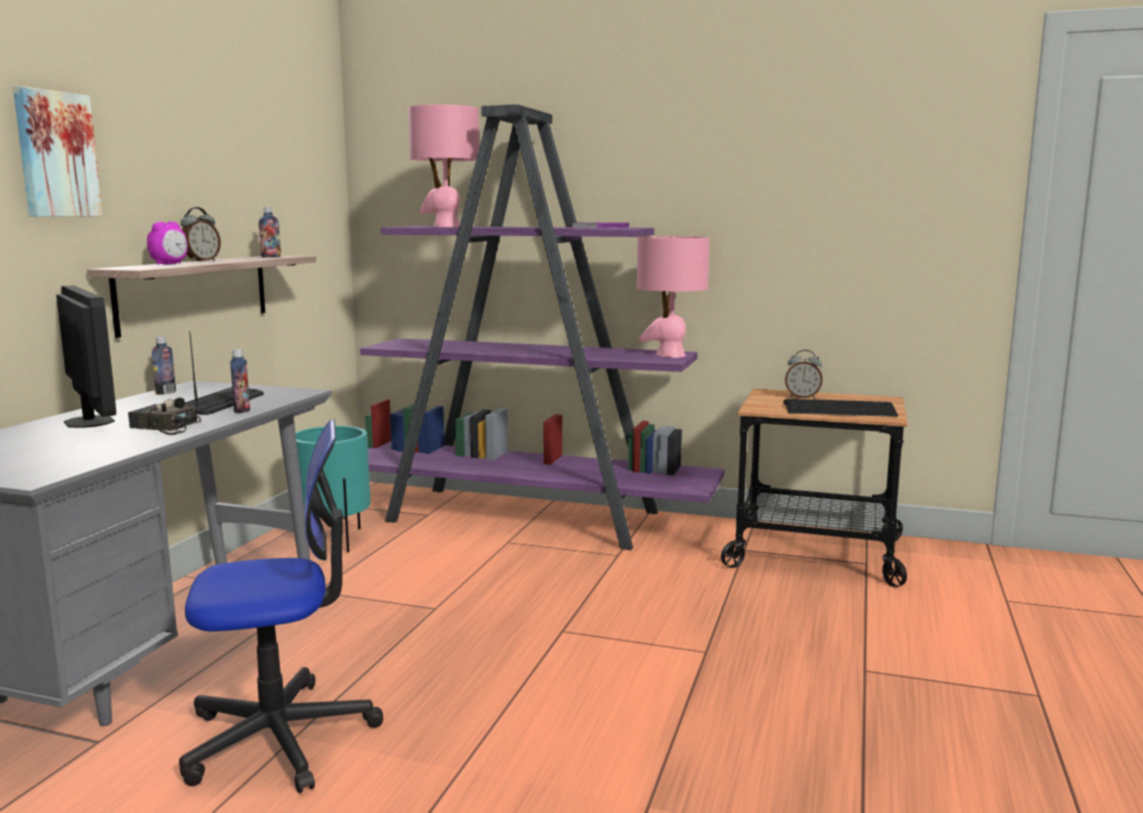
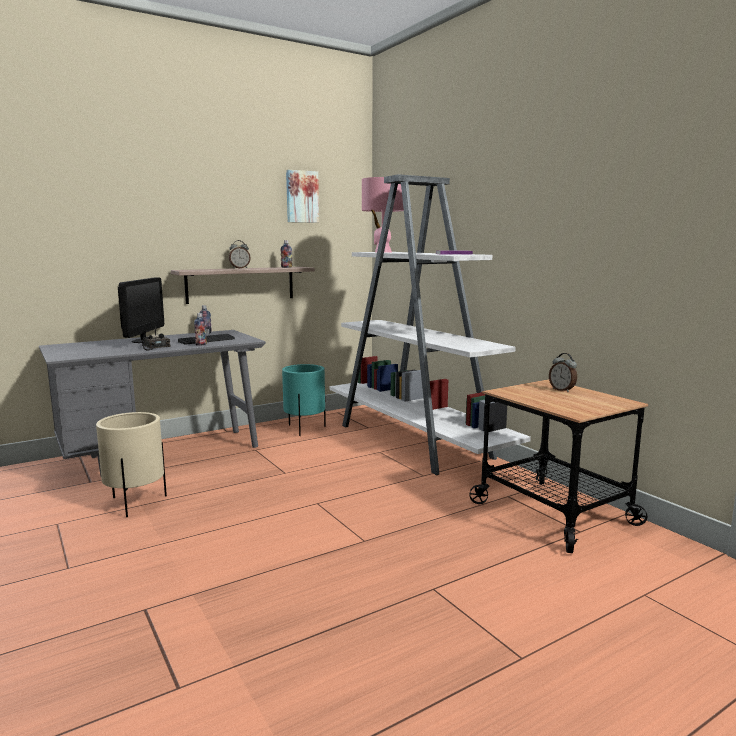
camera: 40 degrees right, 0 degrees up
picture [13,86,103,217] -> picture moved to [286,170,319,223]
alarm clock [147,221,188,265] -> none
office chair [179,419,383,793] -> beige planter [96,412,167,517]
purple bookcase [360,104,724,550] -> white bookcase [330,174,531,475]
pink table lamp [637,236,710,358] -> none
keyboard [783,399,898,417] -> none

